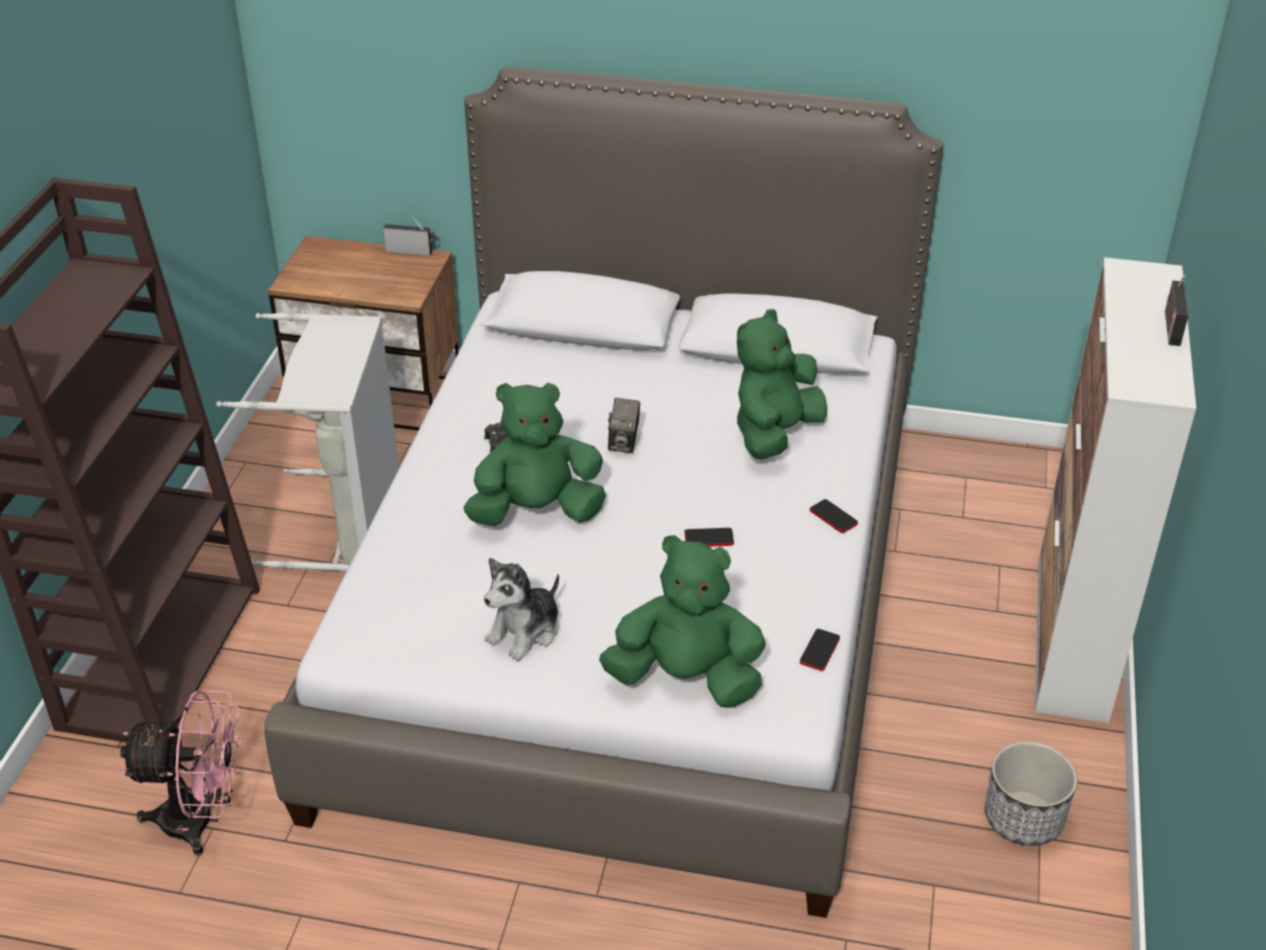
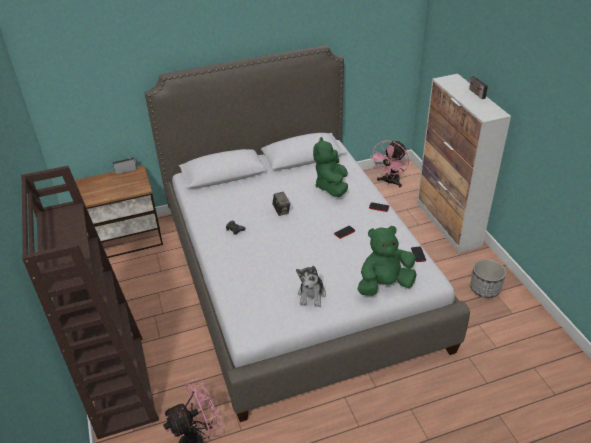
camera: 30 degrees left, 0 degrees up
grey laundry basket [216,313,399,571] -> none
green plush toy [464,383,606,526] -> none
none -> pink fan [372,140,409,187]

